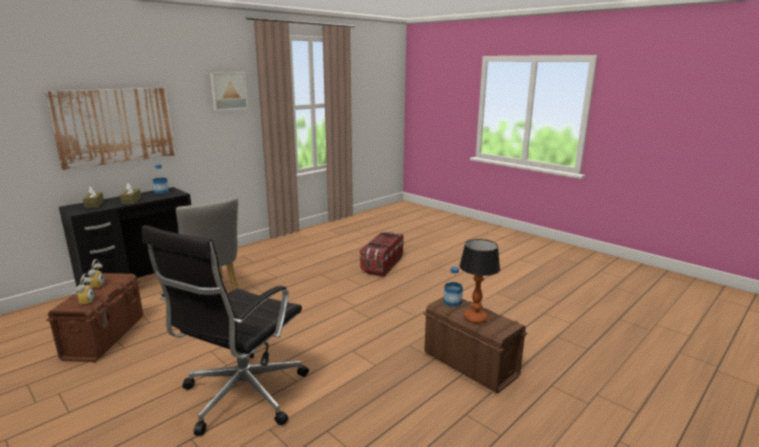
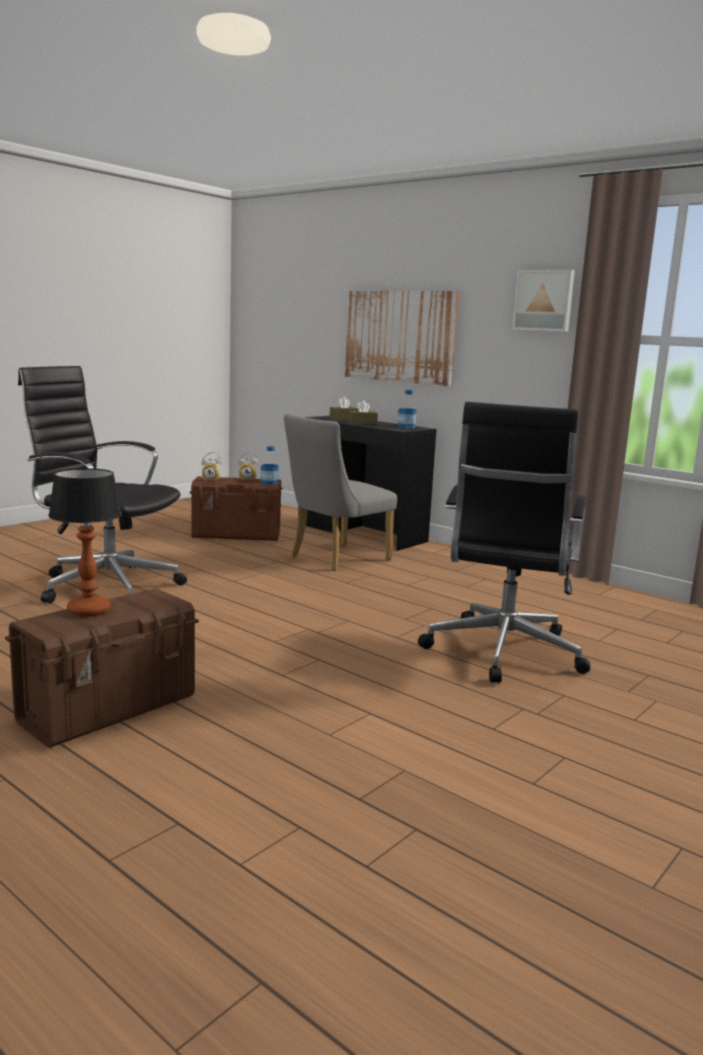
camera: 85 degrees right, 5 degrees down
storage box [360,232,404,277] -> black office chair [418,402,590,683]
bottle [444,267,463,307] -> bottle moved to [260,446,279,485]

